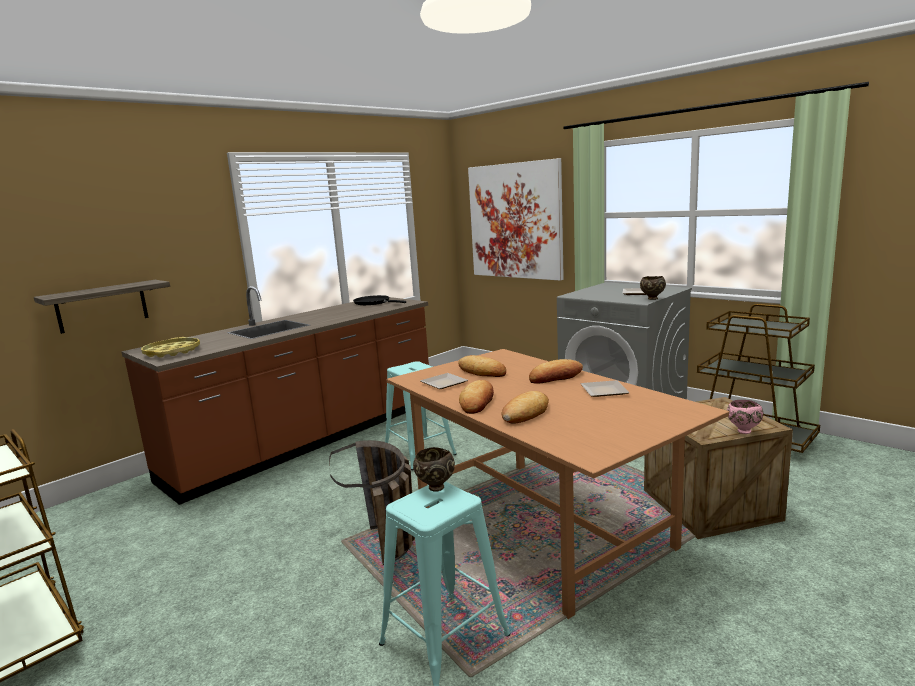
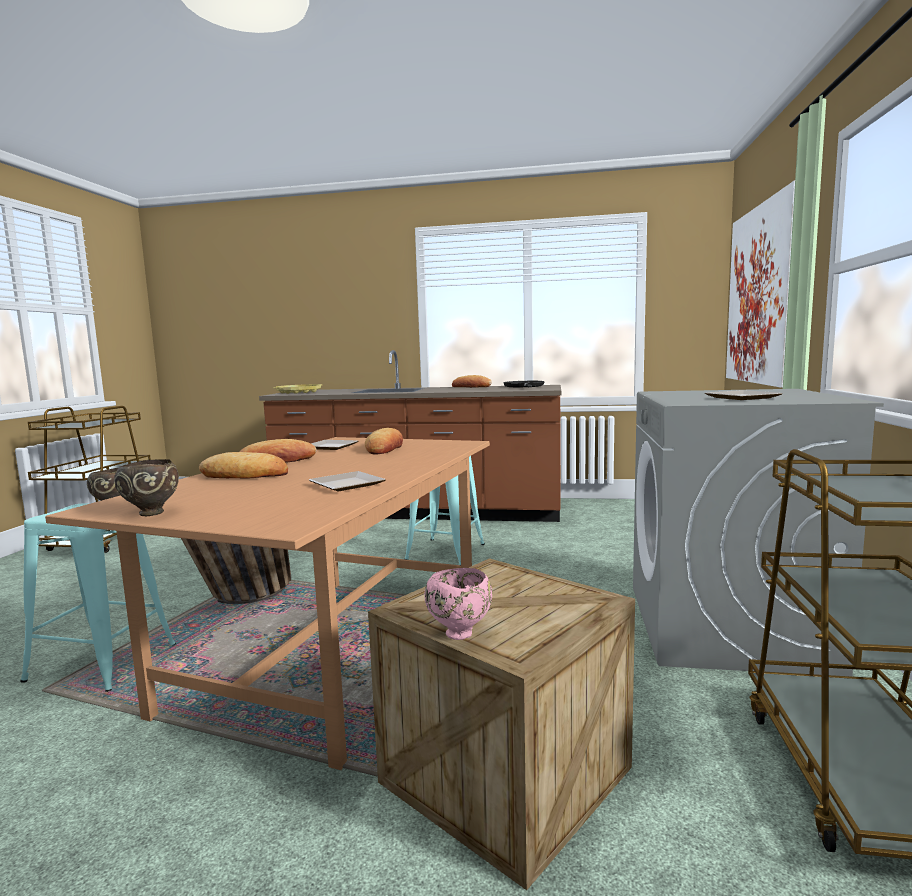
camera: 55 degrees right, 5 degrees down
shelf [34,280,170,334] -> none
bread [529,359,583,383] -> bread moved to [452,375,492,388]
brown bowl [640,276,666,300] -> brown bowl moved to [114,459,179,516]

